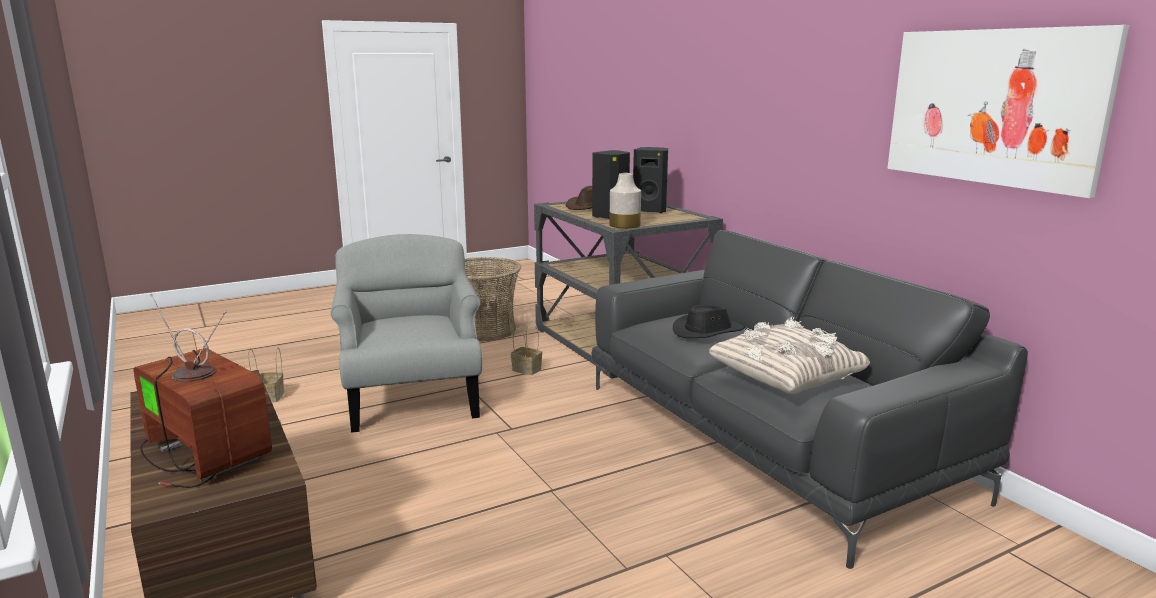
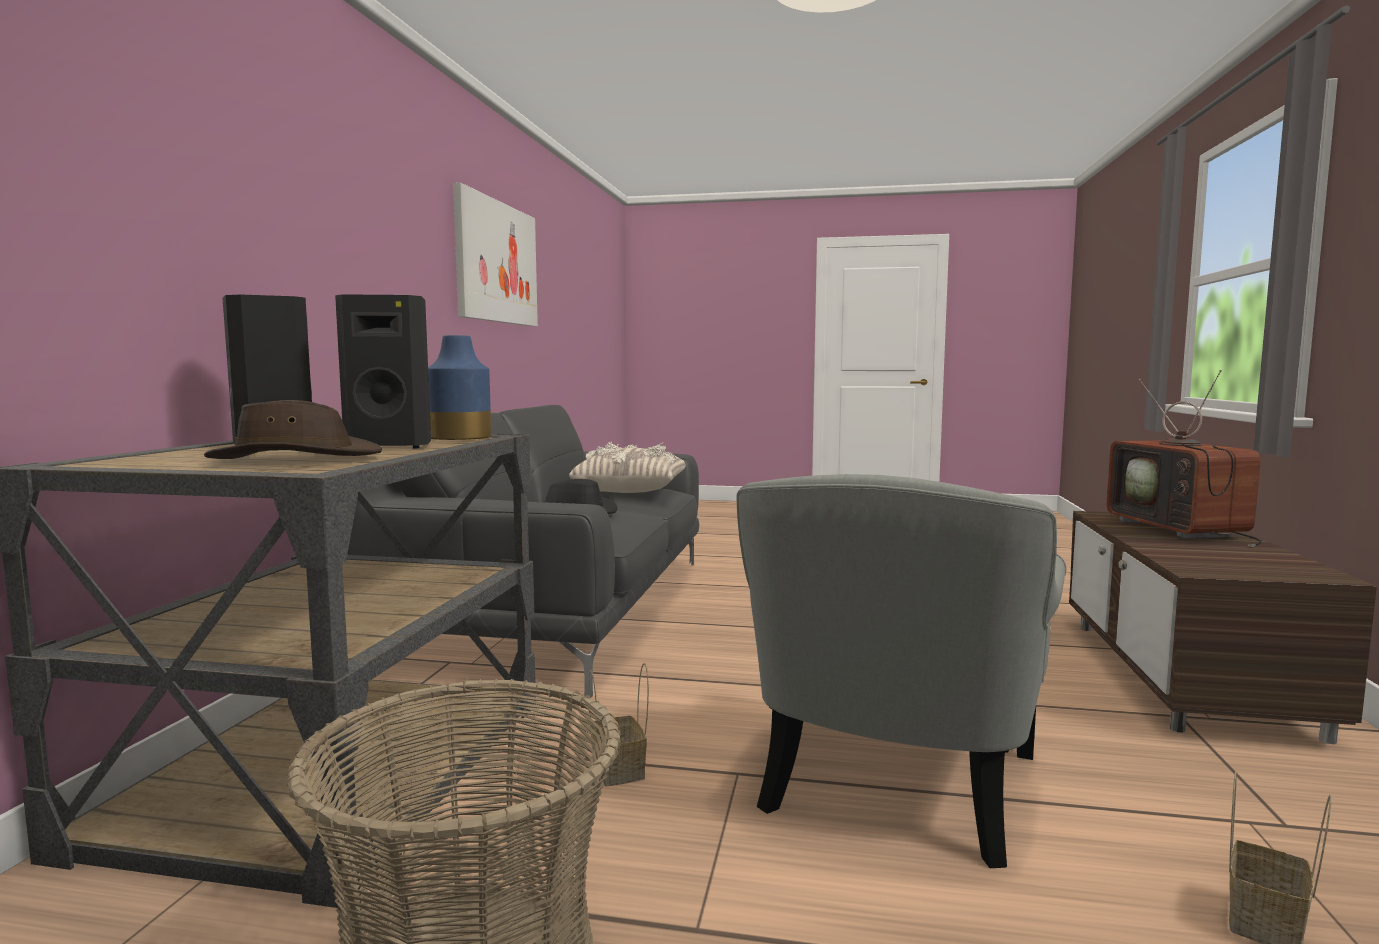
camera: 140 degrees left, 10 degrees down
beige vase [609,173,641,228] -> blue vase [428,335,491,440]

